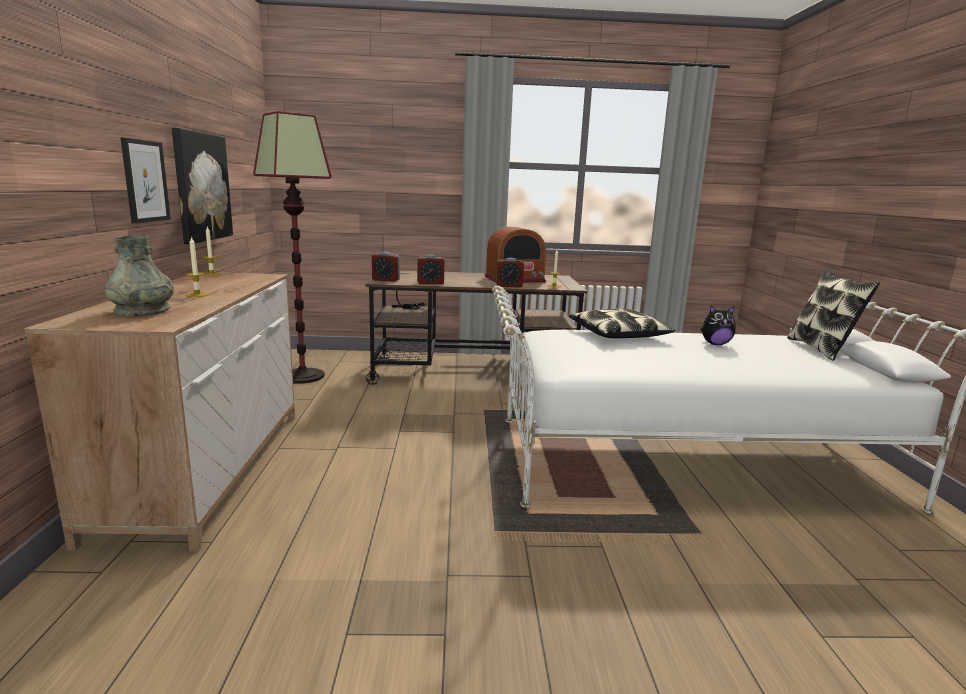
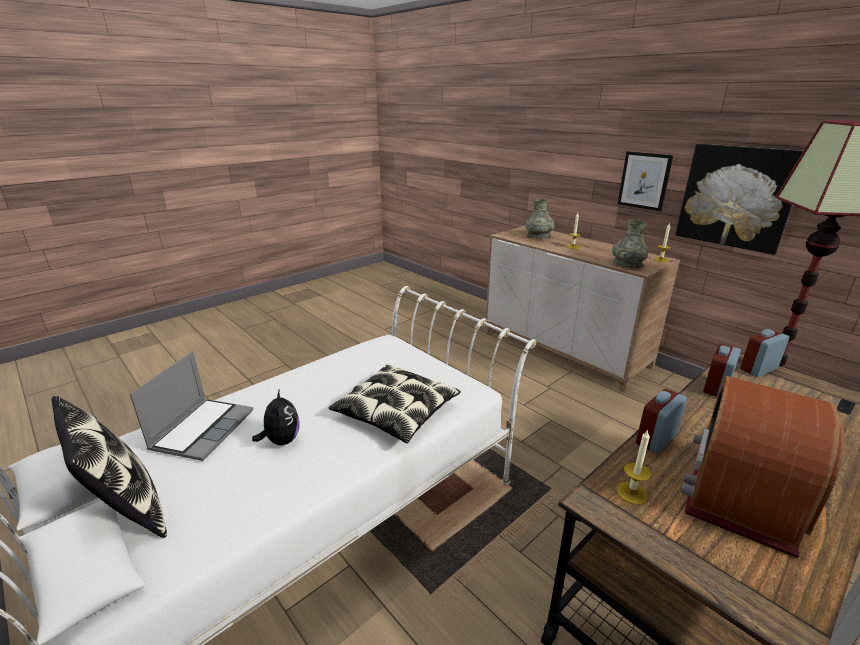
camera: 140 degrees right, 10 degrees up
plush toy [701,305,736,345] -> plush toy turned 120 degrees clockwise [252,388,300,445]
none -> laptop [130,351,253,461]
none -> grey vase [612,220,649,268]

